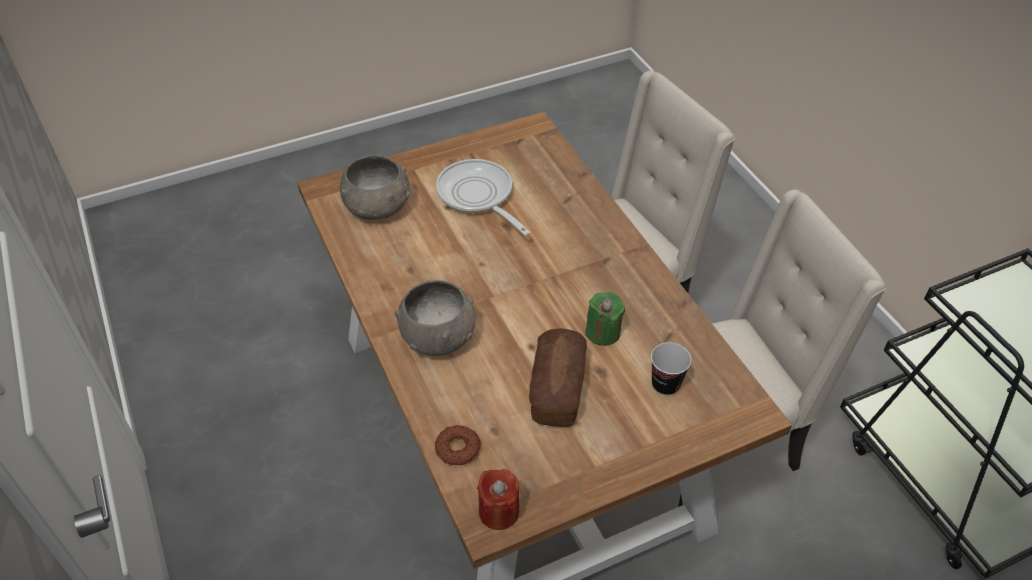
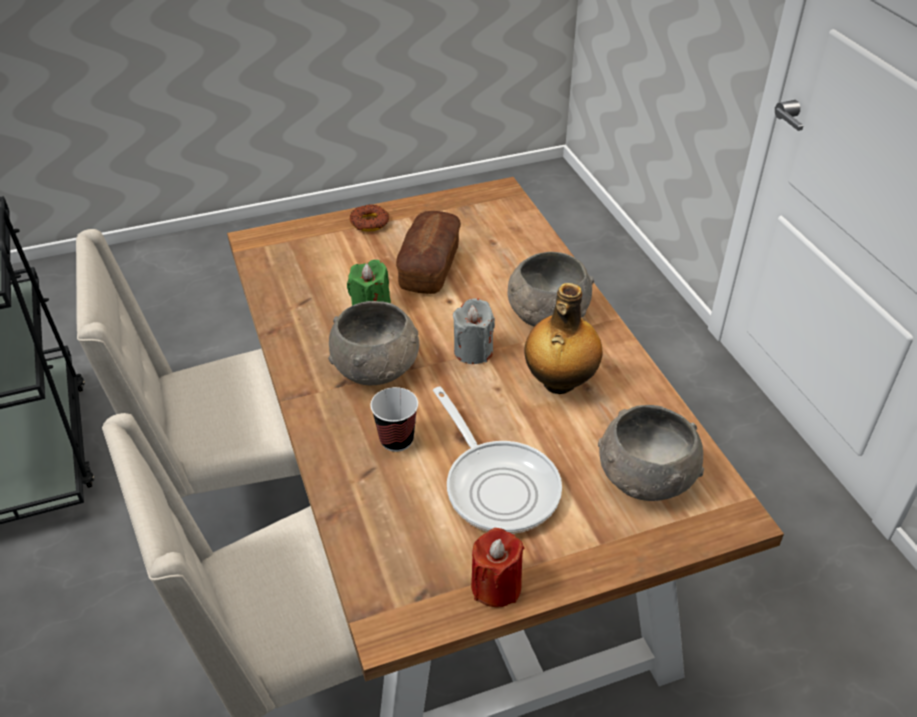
camera: 175 degrees left, 5 degrees down
donut [435,425,481,465] -> donut moved to [350,204,389,232]
red candle [477,469,519,530] -> red candle moved to [471,528,524,608]
cup [651,343,691,396] -> cup moved to [370,387,418,452]
none -> grey bowl [328,301,419,385]
none -> grey candle [453,298,495,364]
none -> bottle [524,283,602,394]

